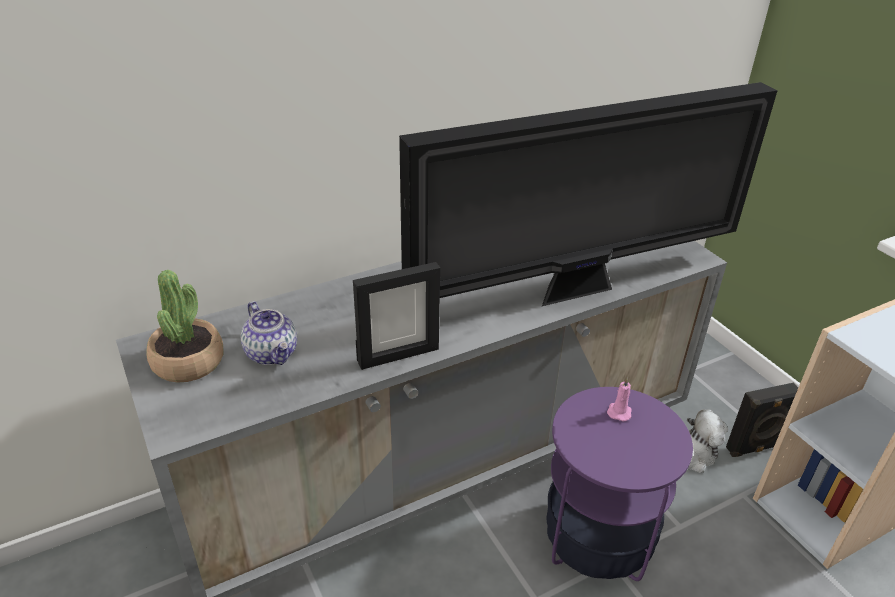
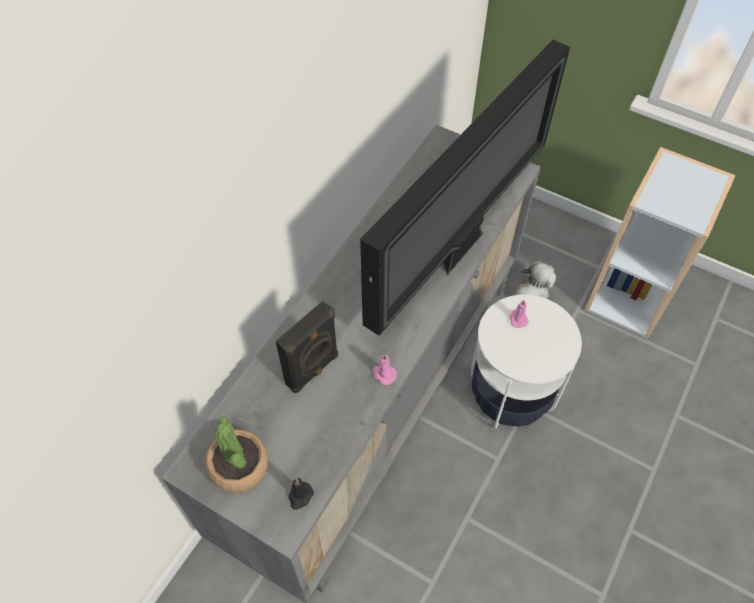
camera: 30 degrees left, 20 degrees up
teapot [241,301,297,365] -> none
picture frame [353,262,440,370] -> pink candle [373,355,397,385]
purple side table [547,387,693,581] -> white side table [471,295,582,429]
black speaker [726,383,798,457] -> black speaker moved to [276,301,338,394]
none -> black candle [288,478,314,510]

